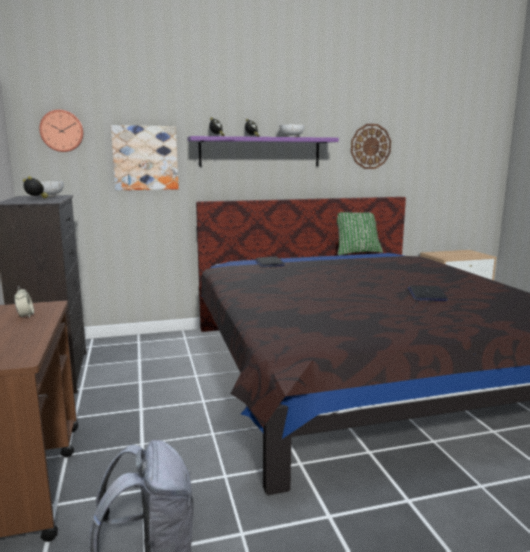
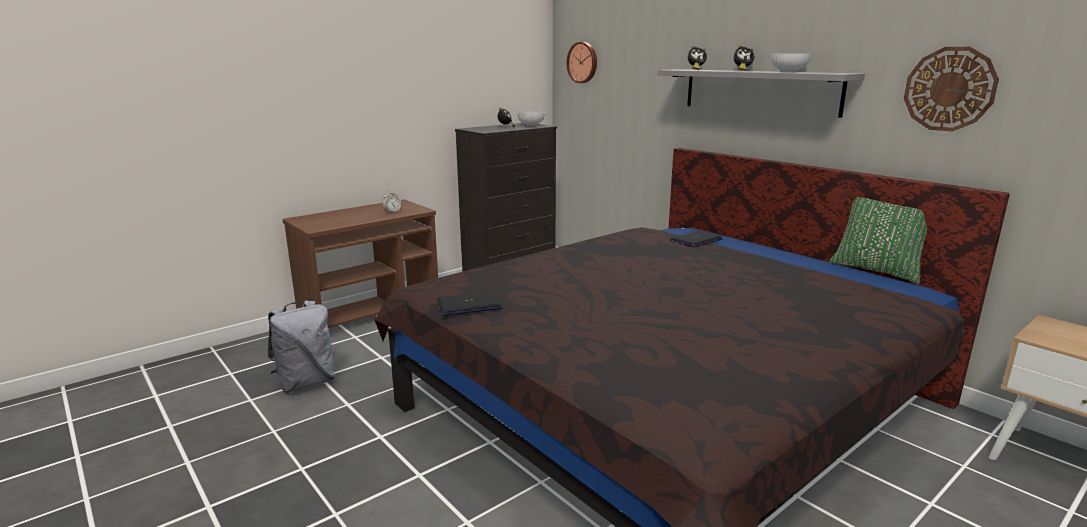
camera: 65 degrees right, 5 degrees up
picture [111,125,179,190] -> none
purple shelf [187,136,339,167] -> grey shelf [658,69,865,118]
laptop [407,285,448,301] -> laptop moved to [437,292,503,316]

